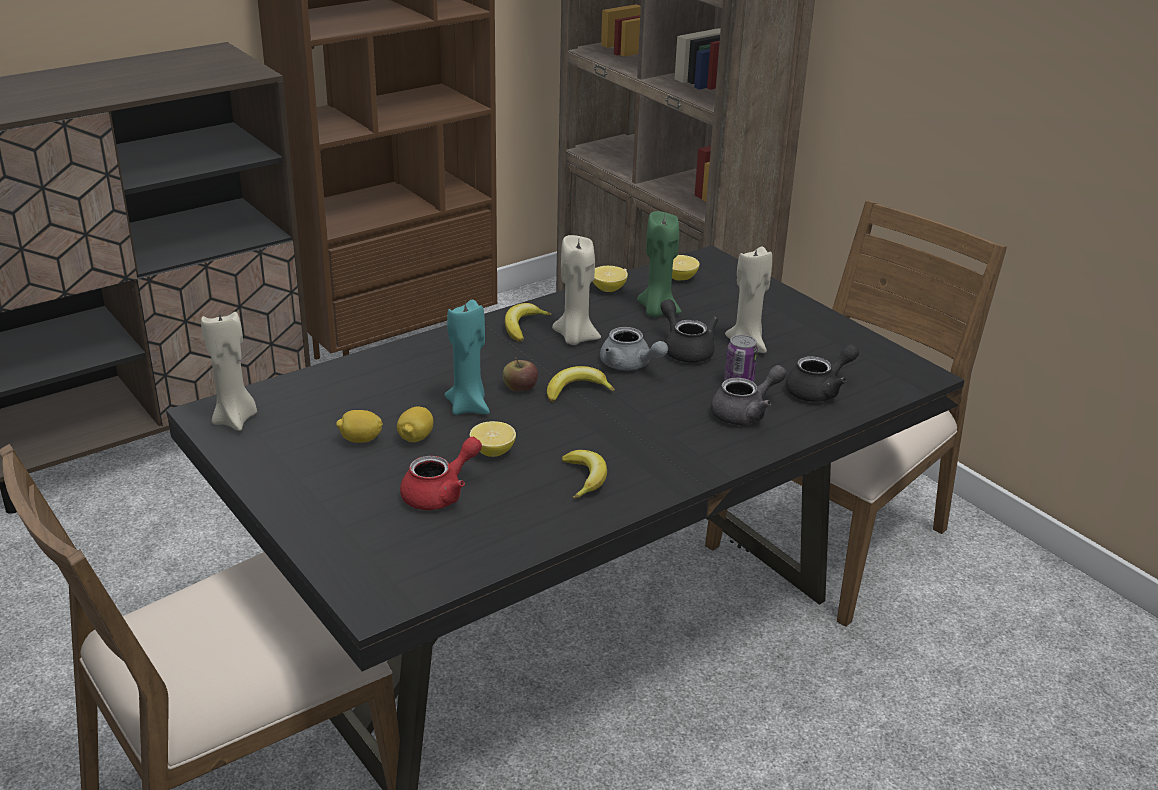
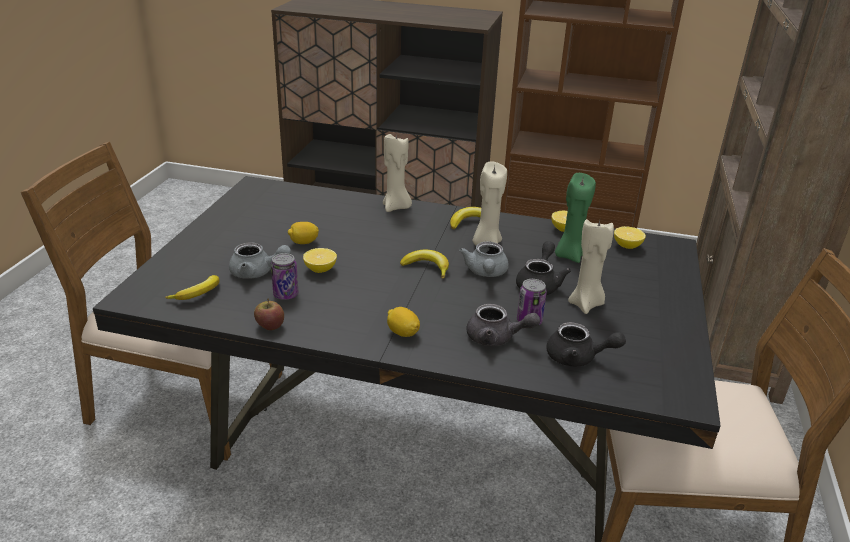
camera: 50 degrees right, 0 degrees up
beige candle [201,311,257,431] -> beige candle moved to [383,132,412,212]
lemon [336,410,383,443] -> lemon moved to [387,307,420,337]
red teapot [400,437,482,510] -> grey teapot [229,242,291,279]
turquoise candle [444,300,490,415] -> none
apple [503,357,538,391] -> apple moved to [254,298,284,330]
banana [562,450,607,499] -> banana moved to [165,275,219,300]
none -> can [271,253,299,300]

